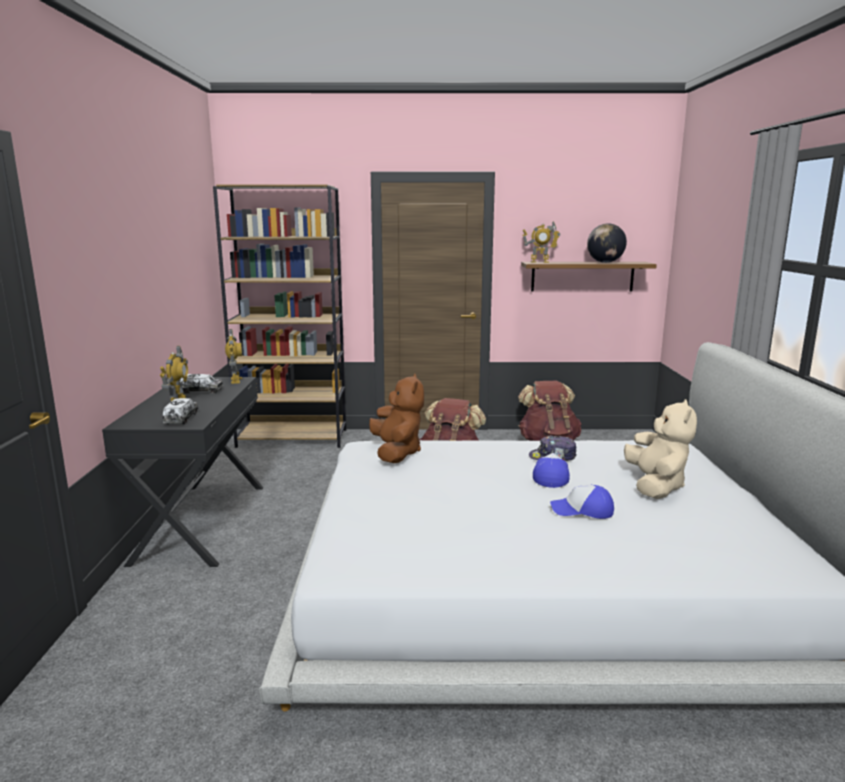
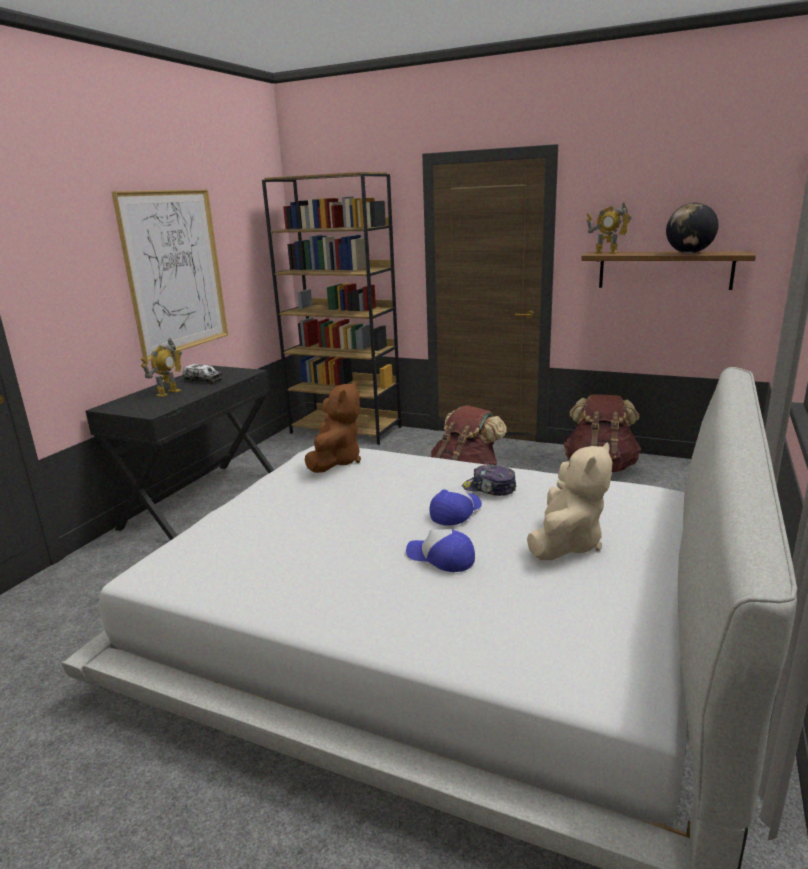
camera: 25 degrees right, 5 degrees up
toy truck [163,398,198,424] -> none
toy robot [225,329,242,384] -> none
none -> picture [111,189,228,361]

